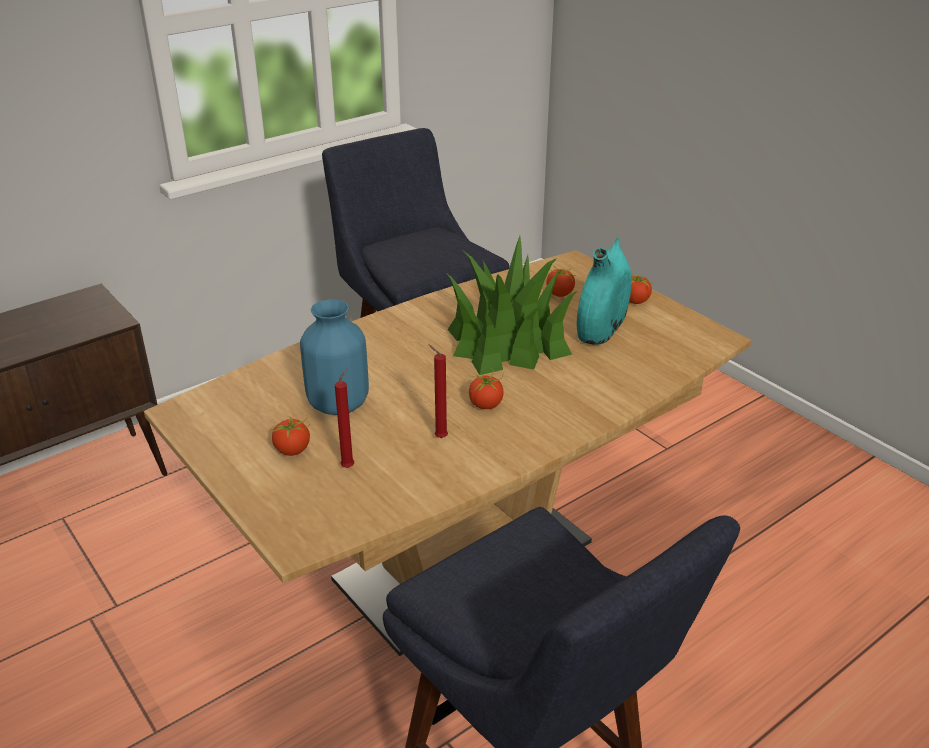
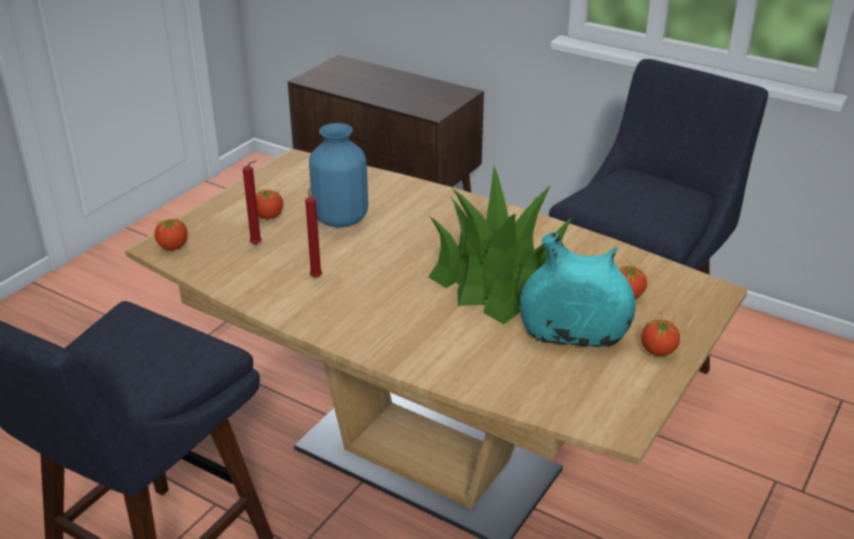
camera: 70 degrees right, 0 degrees up
tomato [469,368,504,409] -> tomato moved to [154,216,187,250]

